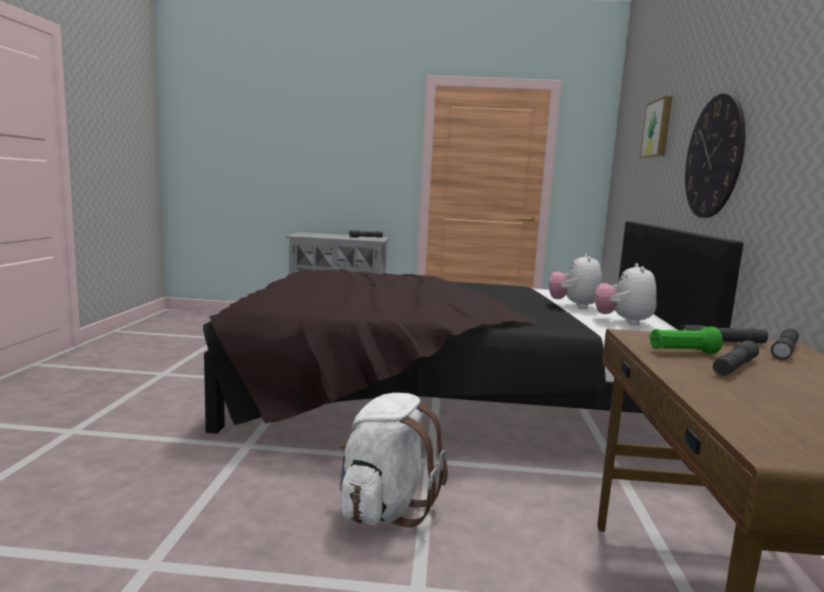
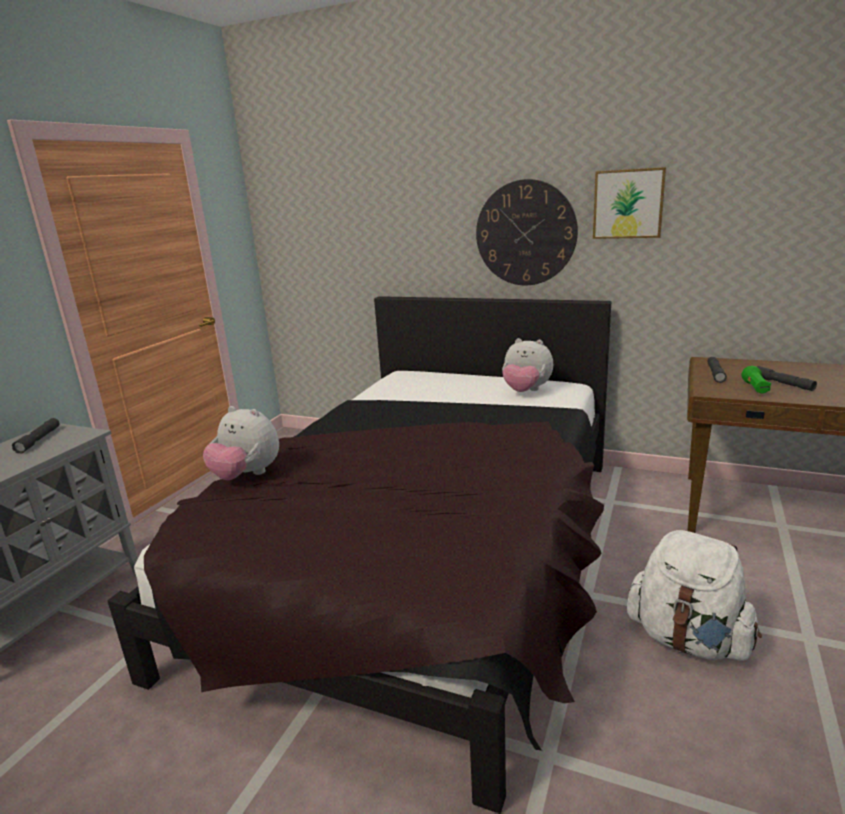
camera: 70 degrees left, 10 degrees up
plush toy [548,254,602,309] -> plush toy moved to [203,406,279,480]
picture [640,96,673,159] -> picture moved to [593,167,666,239]
grey flashlight [771,328,799,360] -> none

